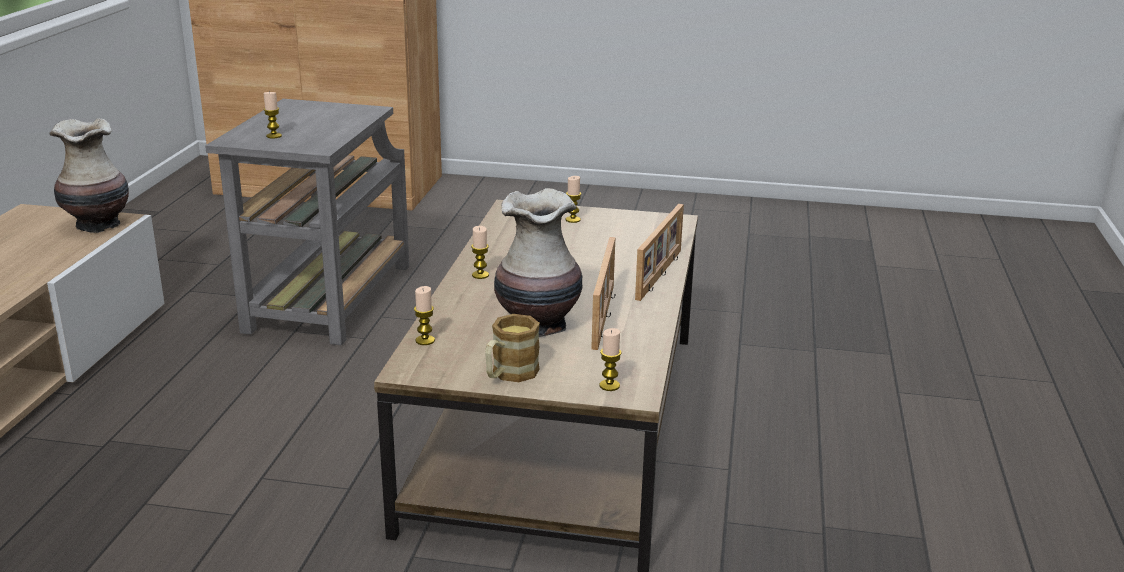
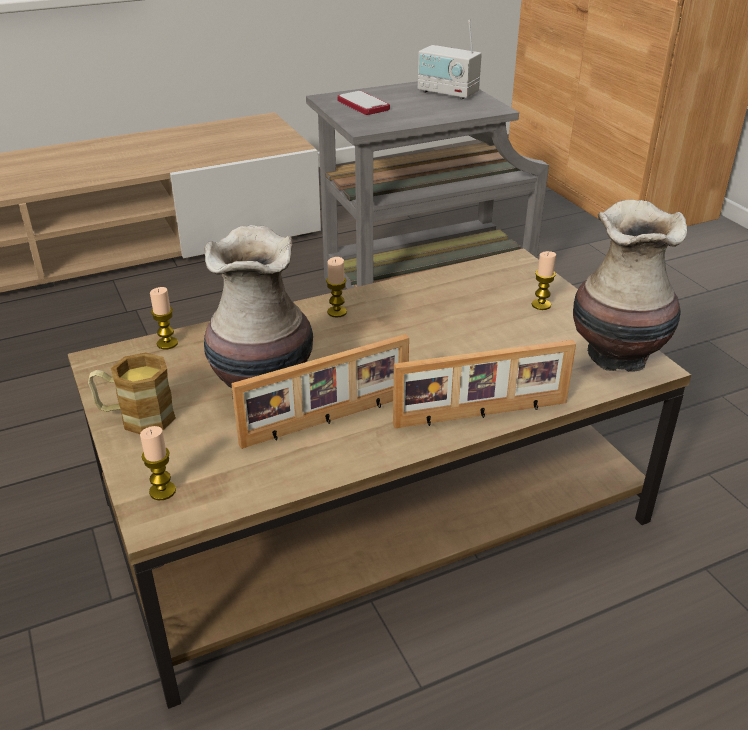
camera: 55 degrees right, 10 degrees up
vase [49,118,129,233] -> vase moved to [573,199,687,372]
candle [263,92,282,139] -> phone [337,91,390,115]
none -> radio [418,20,482,100]

